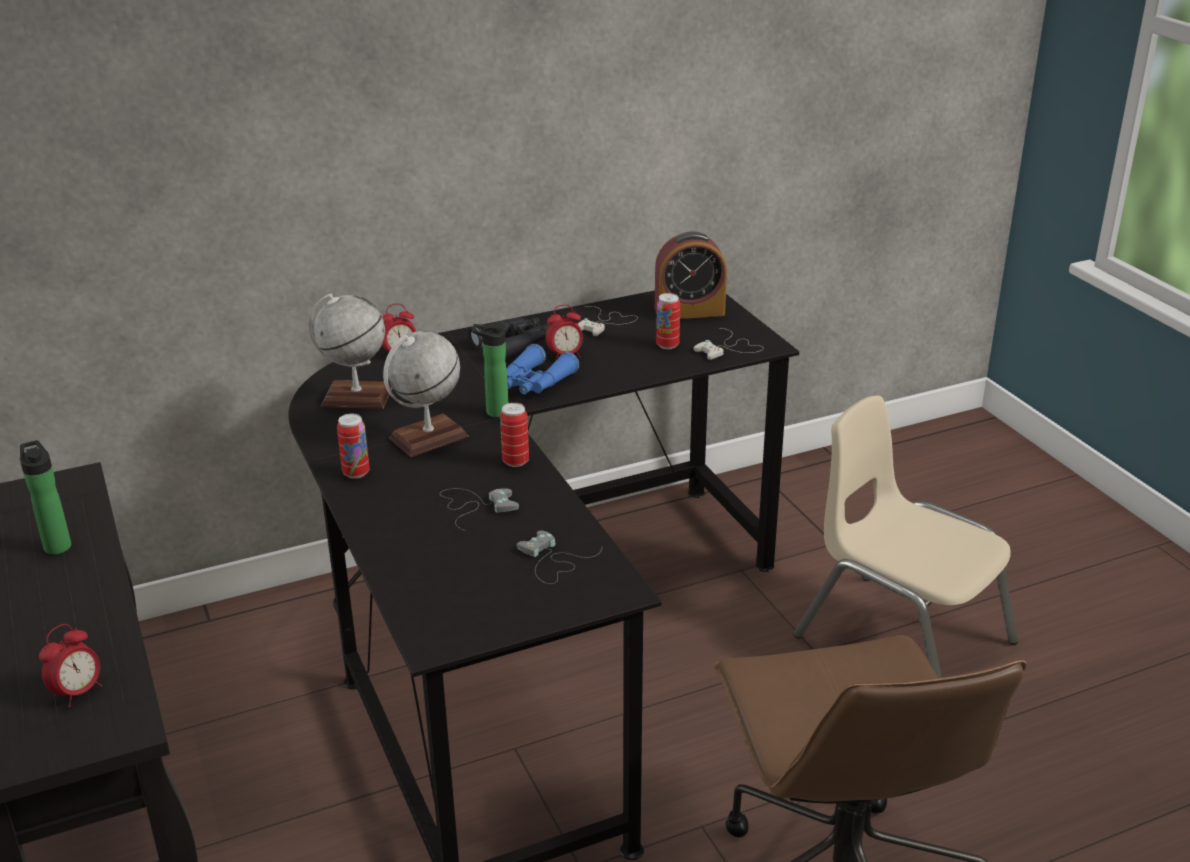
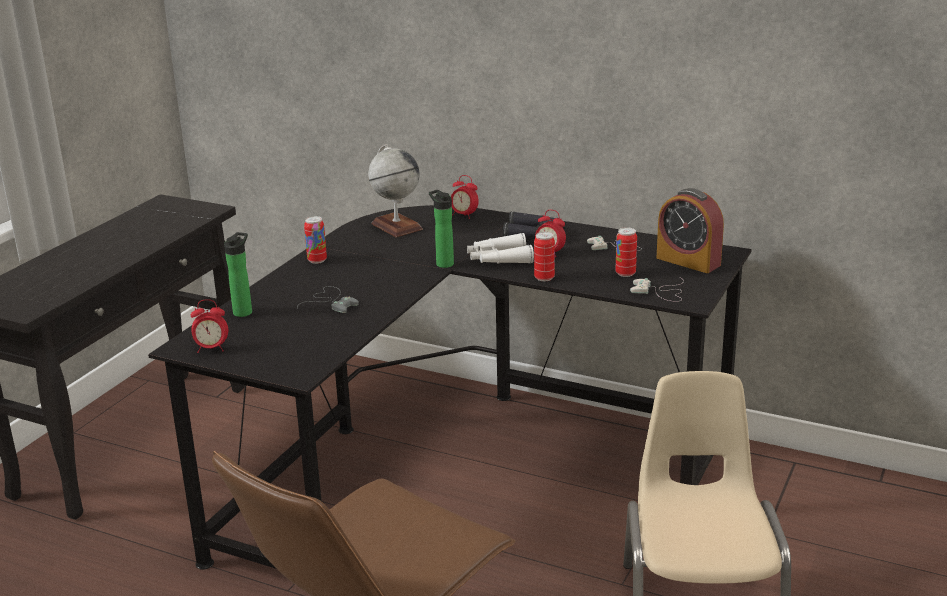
camera: 50 degrees right, 5 degrees down
bottle [20,440,71,554] -> bottle moved to [224,232,252,317]
alarm clock [39,624,102,707] -> alarm clock moved to [191,299,228,353]
globe [383,331,468,457] -> none
can [500,403,529,467] -> can moved to [534,232,555,281]
blue binoculars [507,344,579,394] -> white binoculars [467,233,534,264]
grey game controller [517,530,602,584] -> none

